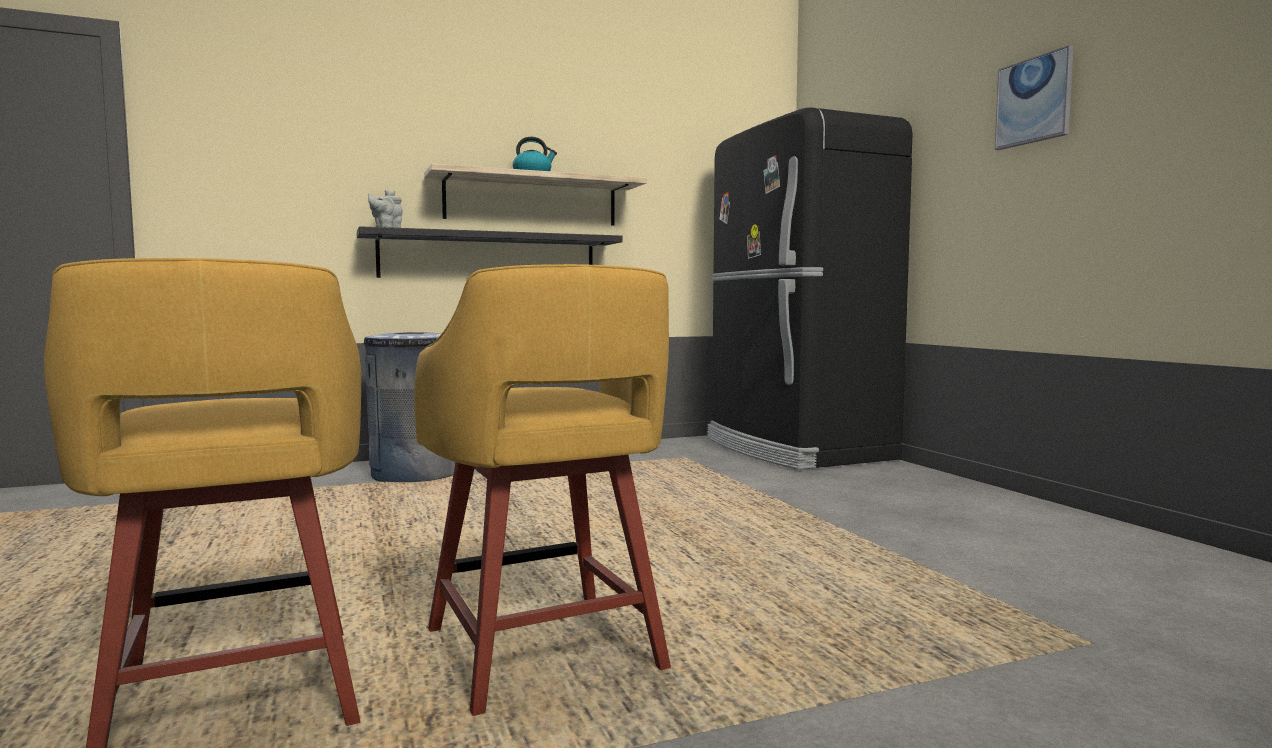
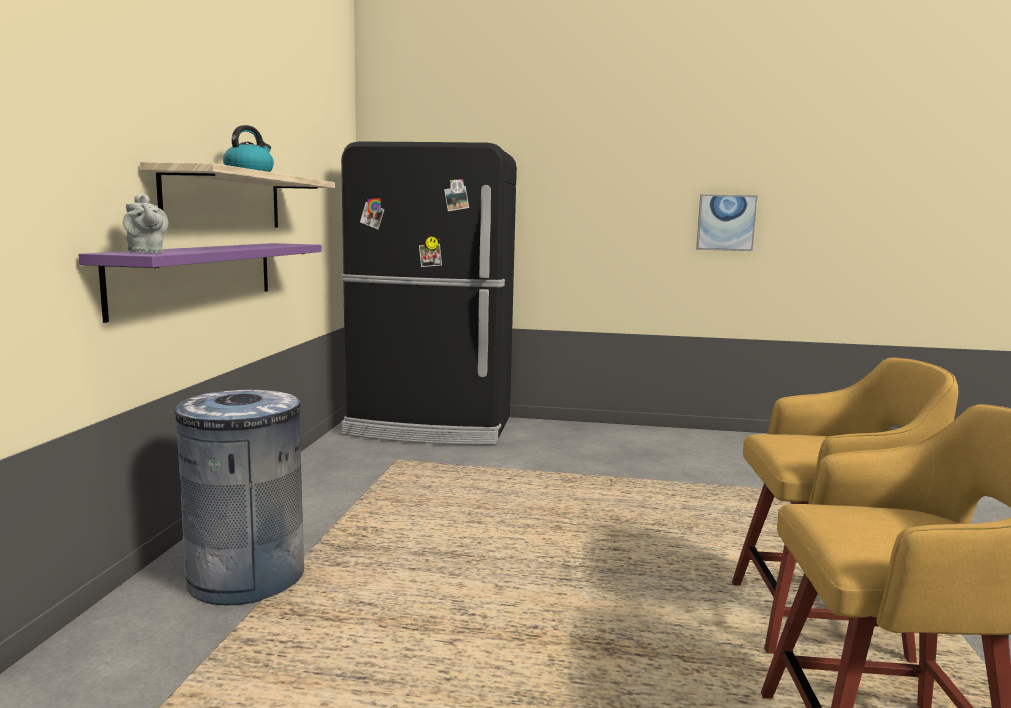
camera: 60 degrees left, 5 degrees up
black shelf [357,226,623,278] -> purple shelf [78,243,322,323]
picture [995,45,1074,150] -> picture moved to [696,194,758,251]

